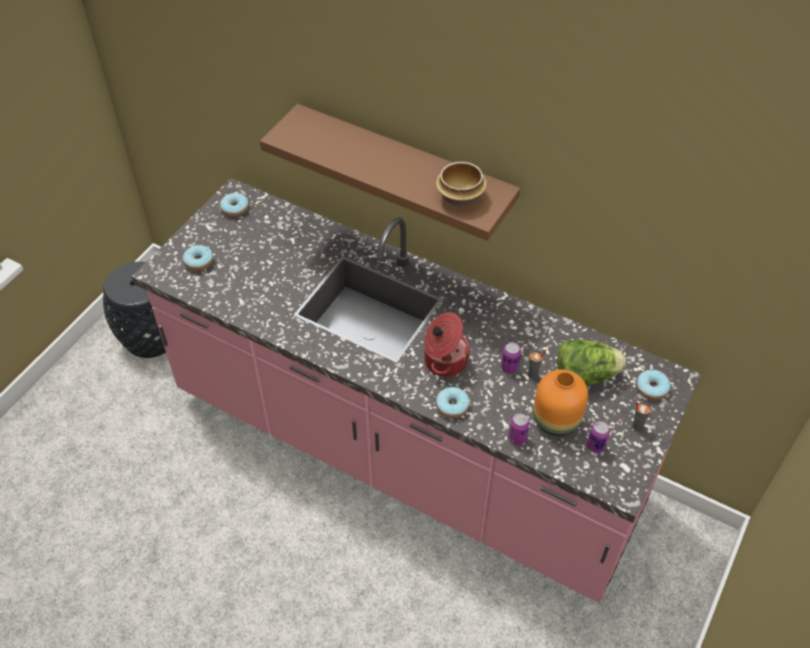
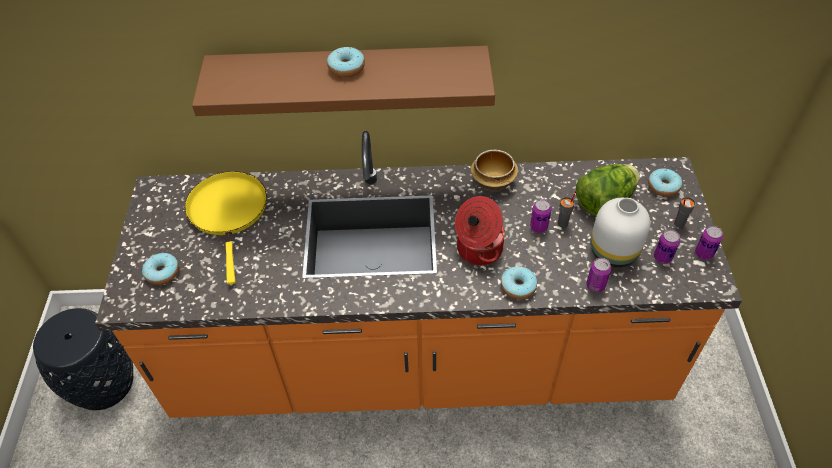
camera: 30 degrees left, 0 degrees up
pink counter [132,178,702,603] -> orange counter [95,131,742,418]
donut [220,193,249,217] -> donut moved to [327,47,365,77]
bowl [436,162,487,207] -> bowl moved to [471,150,518,192]
orange vase [533,369,588,436] -> white vase [590,198,650,267]
none -> yellow frying pan [185,171,267,285]
none -> can [695,226,723,260]

